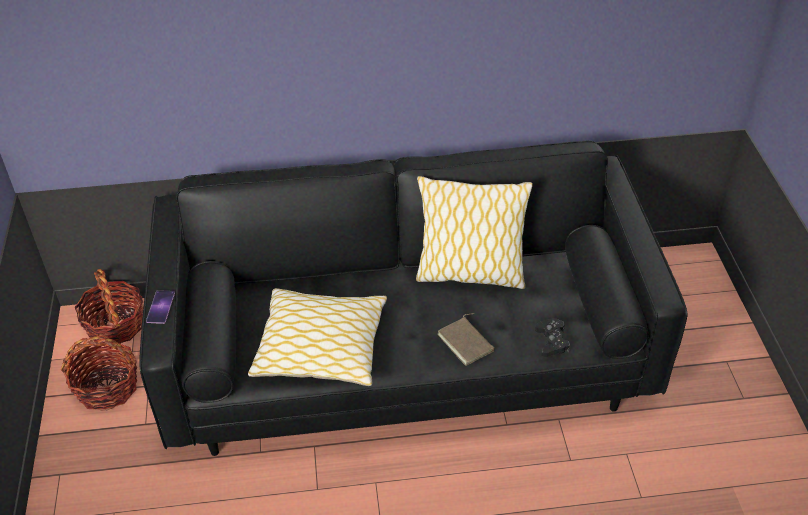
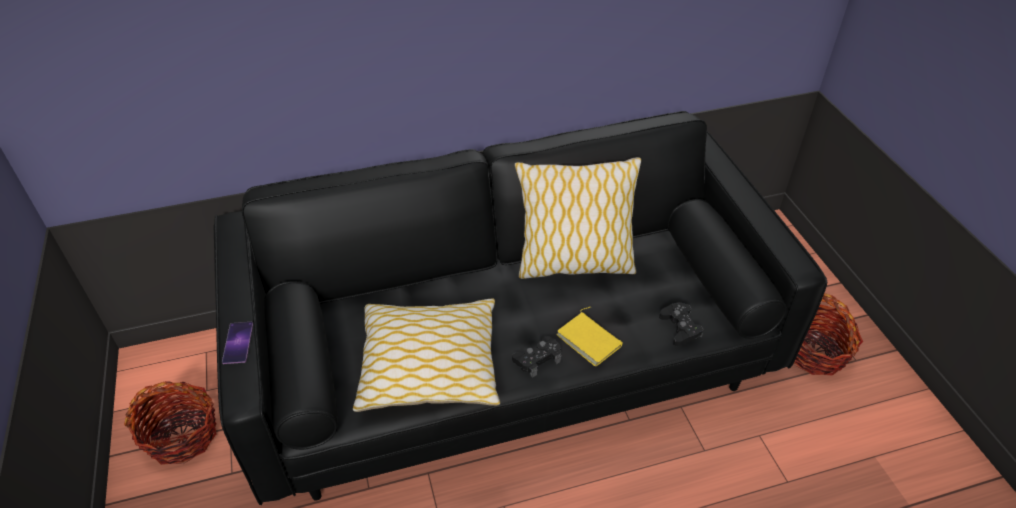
camera: 10 degrees left, 0 degrees up
basket [75,269,144,344] -> basket moved to [793,293,863,376]
brown book [438,313,494,366] -> yellow book [556,307,623,367]
none -> black game controller [512,336,561,378]

